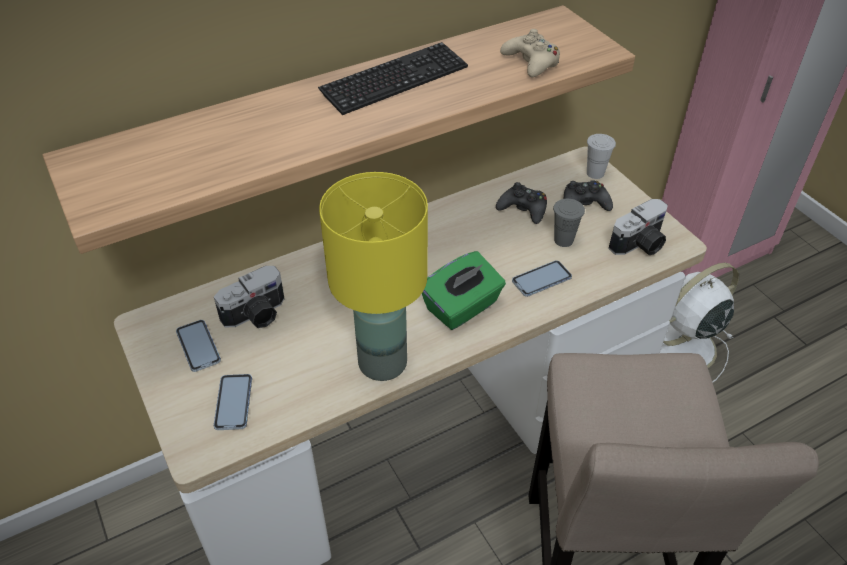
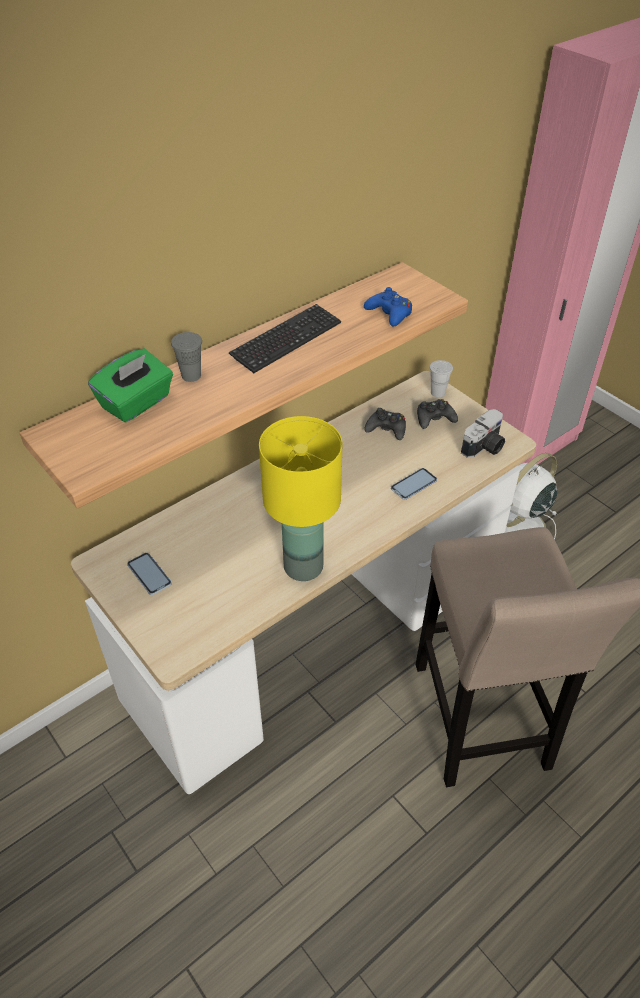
camera: 10 degrees left, 0 degrees up
camera [214,266,285,328] -> none
phone [214,374,252,430] -> none
green tissue box [422,251,506,330] -> green tissue box moved to [88,348,173,422]
beige game controller [500,29,560,77] -> blue game controller [364,287,412,327]
grey cup [553,199,585,247] -> grey cup moved to [171,332,202,382]

